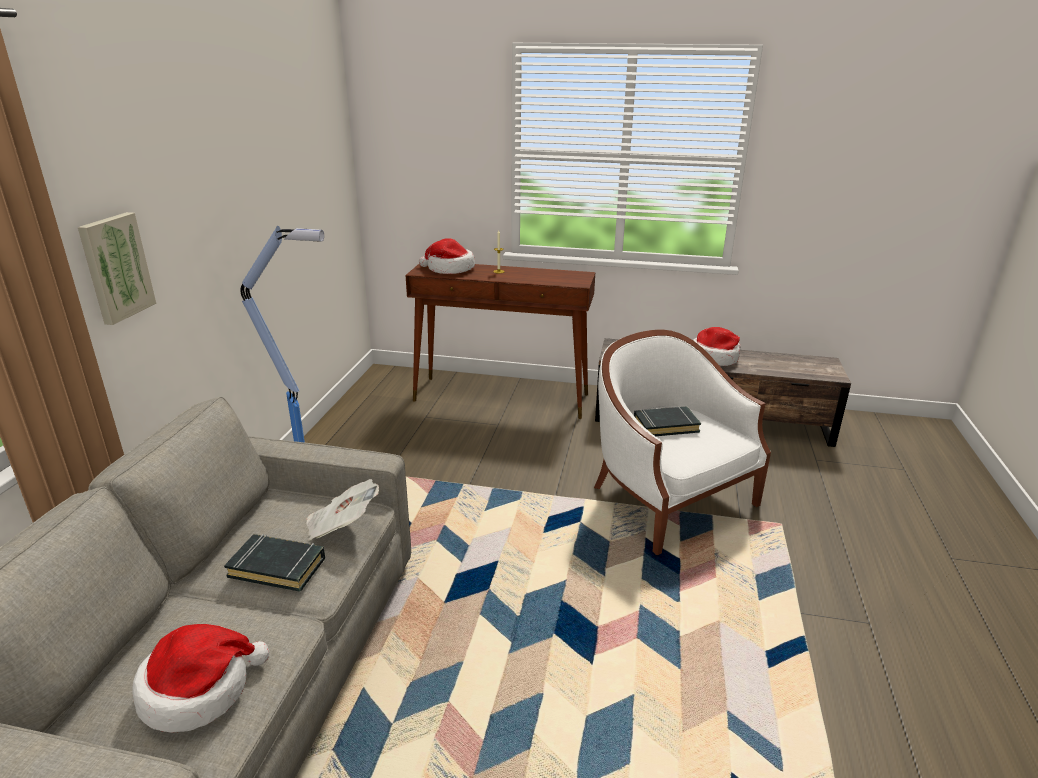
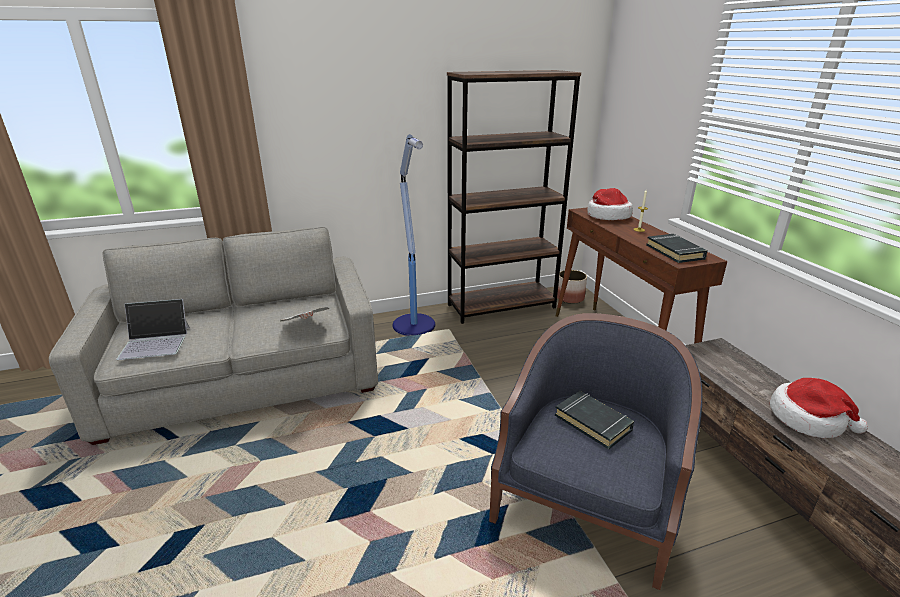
camera: 60 degrees right, 0 degrees up
picture [78,212,157,325] -> none
hat [132,624,269,733] -> laptop [116,299,190,360]
black book [224,534,325,592] -> black book moved to [646,234,708,263]
white armchair [594,330,771,555] -> blue armchair [489,313,702,590]
none -> brown bookcase [447,70,581,324]
none -> planter [557,270,587,304]

